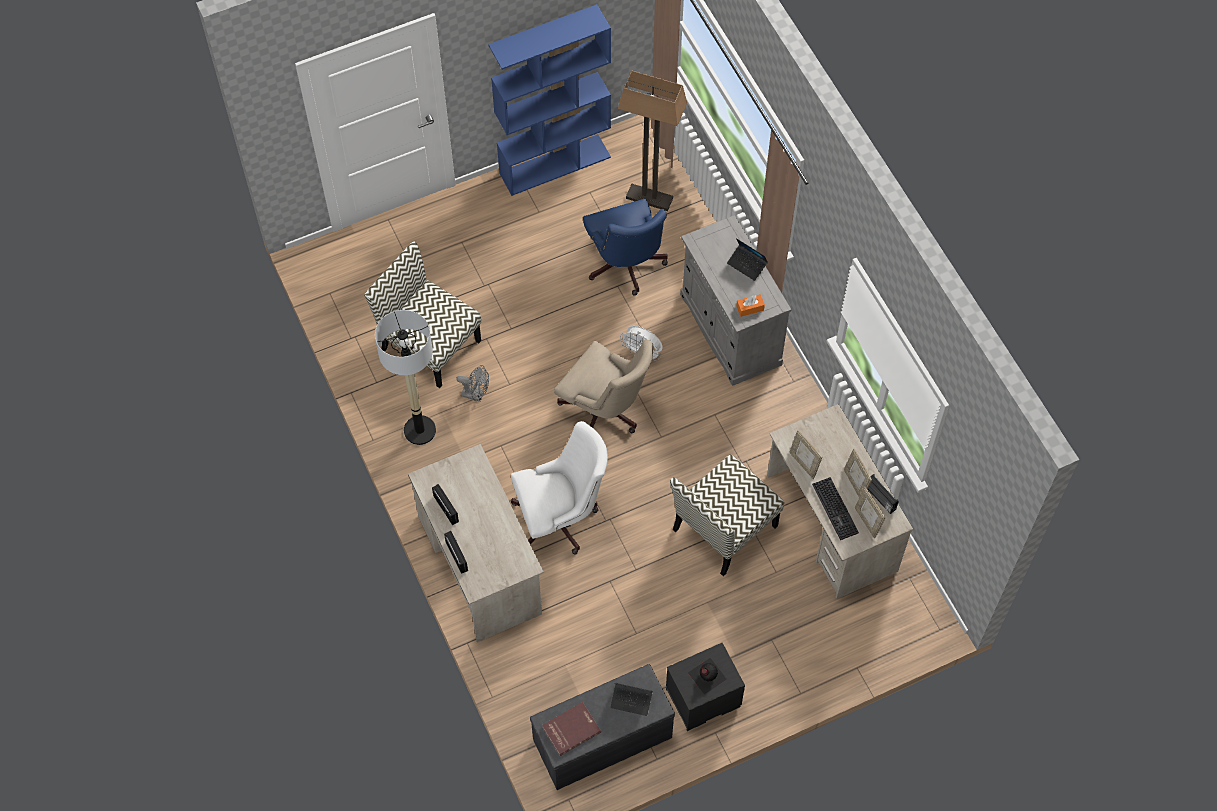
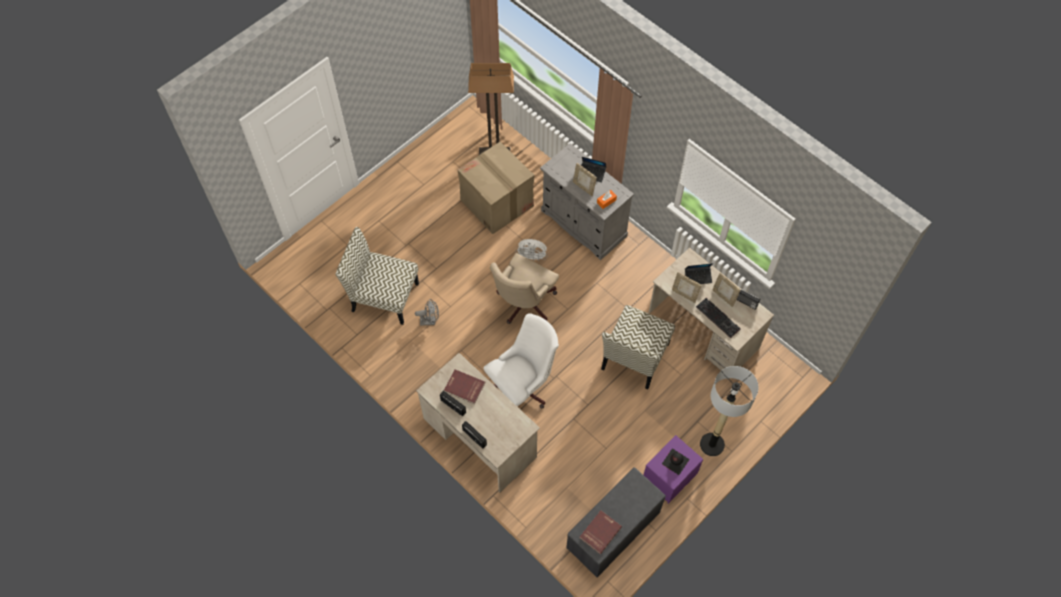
camera: 20 degrees left, 0 degrees up
floor lamp [375,310,436,445] -> floor lamp moved to [700,366,758,456]
blue bookcase [488,4,611,196] -> none
beige office chair [554,340,653,433] -> beige office chair turned 105 degrees clockwise [490,253,559,324]
blue office chair [583,198,668,296] -> cardboard box [457,142,535,234]
laptop [611,683,653,716] -> laptop moved to [685,263,714,284]
black nightstand [666,643,745,731] -> purple nightstand [644,435,703,504]
picture frame [855,487,885,538] -> picture frame moved to [573,163,597,196]
none -> red book [444,369,485,404]

